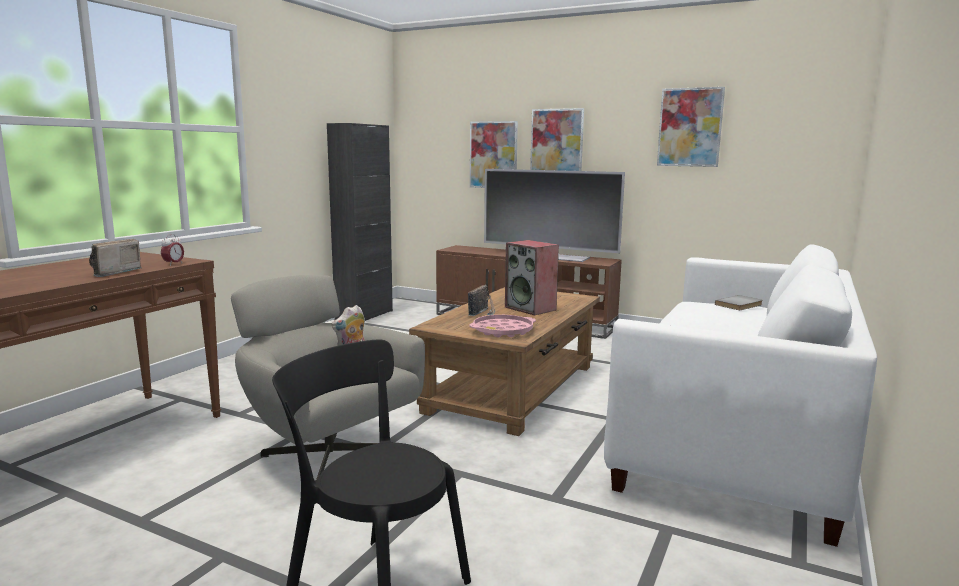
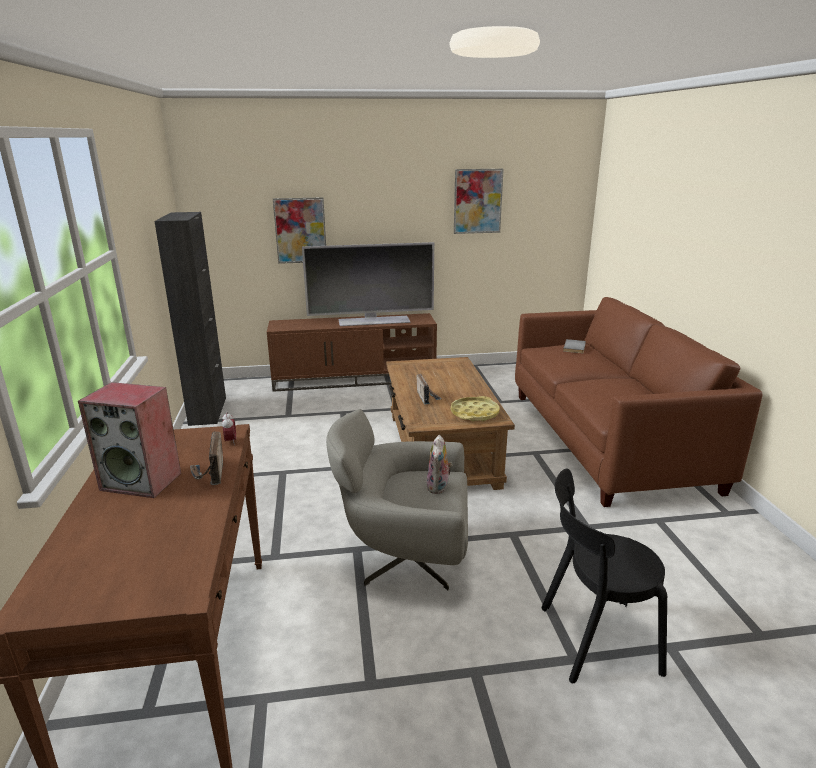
camera: 35 degrees left, 10 degrees up
pink tray [469,315,536,337] -> yellow tray [451,396,500,422]
speaker [505,240,559,315] -> speaker moved to [78,382,181,498]
picture [530,108,584,171] -> none
white sofa [604,244,877,547] -> brown sofa [515,297,762,507]

